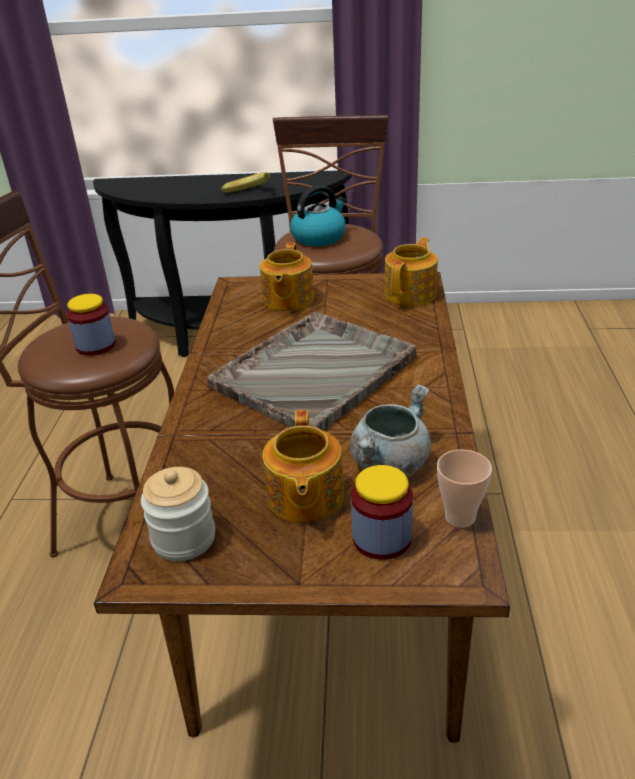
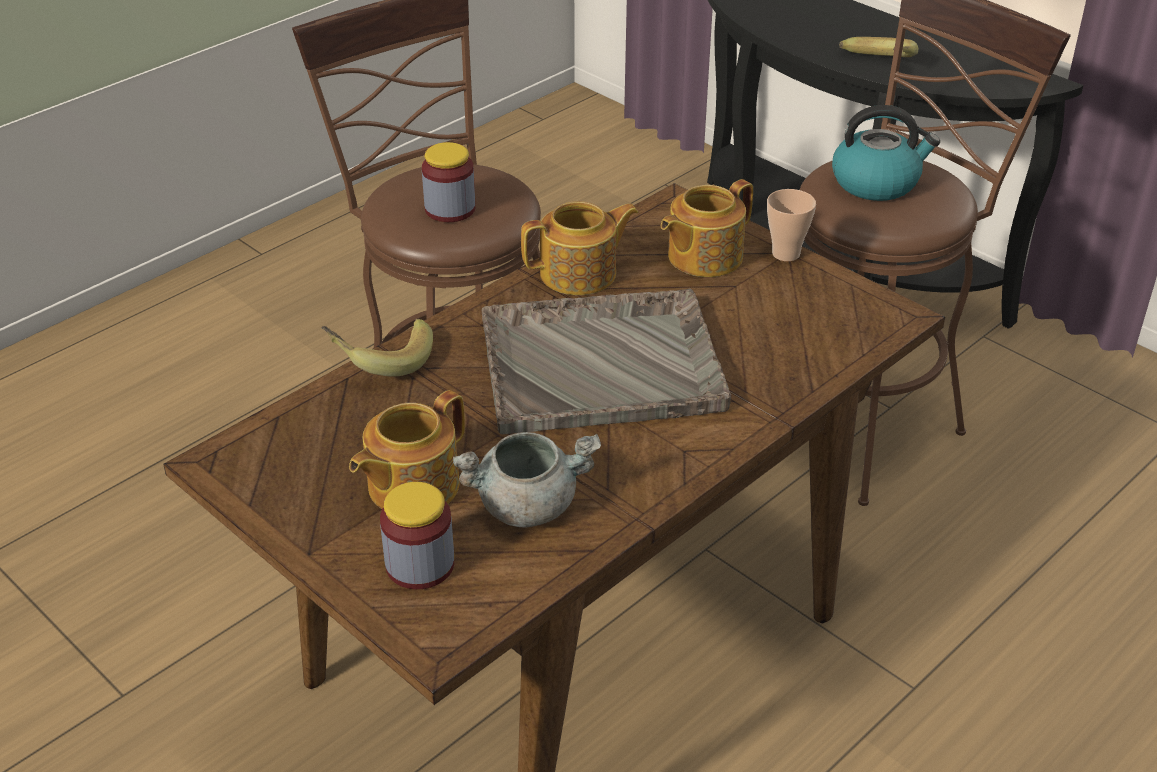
camera: 40 degrees right, 5 degrees up
jar [141,467,215,561] -> none
teapot [384,237,438,306] -> teapot moved to [521,201,639,295]
cup [437,449,492,528] -> cup moved to [767,189,816,261]
none -> banana [321,319,433,376]

